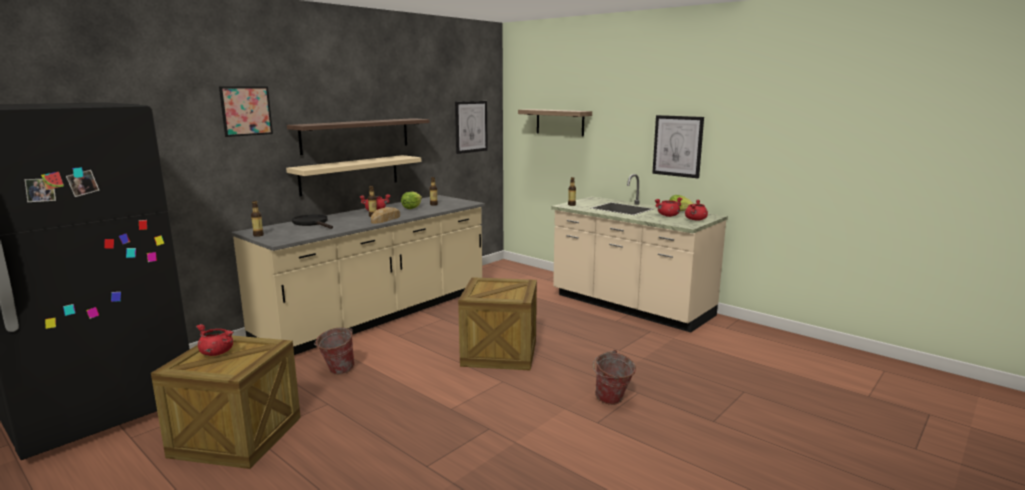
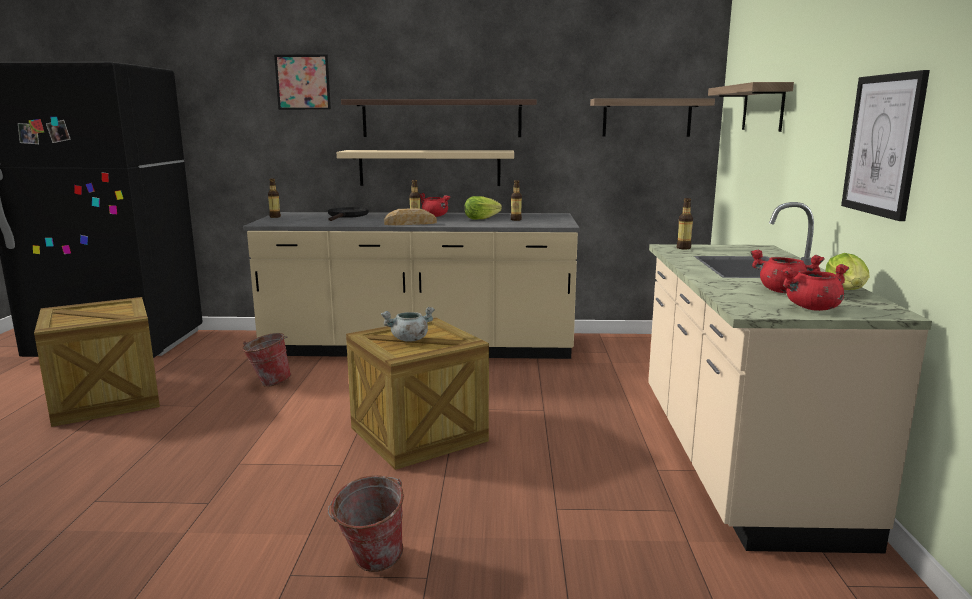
camera: 50 degrees right, 0 degrees up
red cooking pot [196,324,234,356] -> none
picture [455,101,488,154] -> shelf [590,98,715,137]
none -> grey cooking pot [381,307,435,342]

